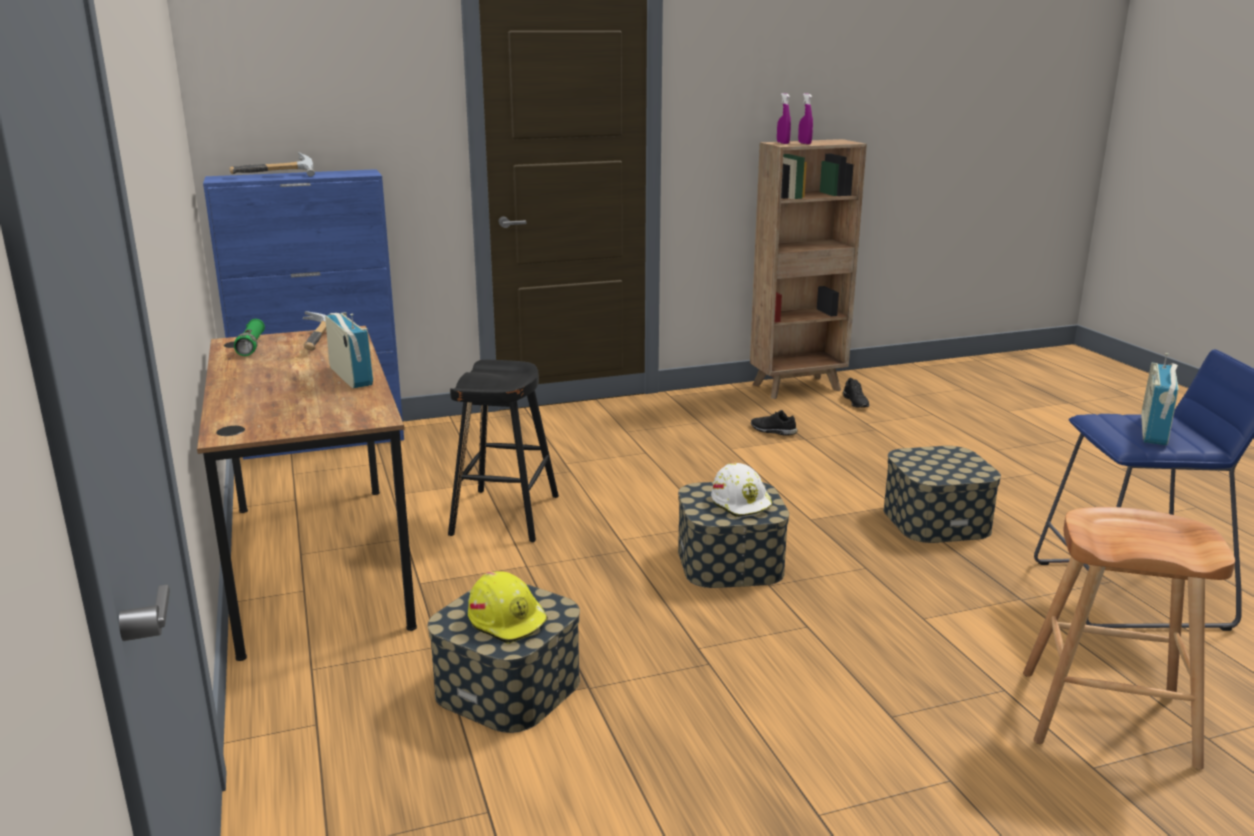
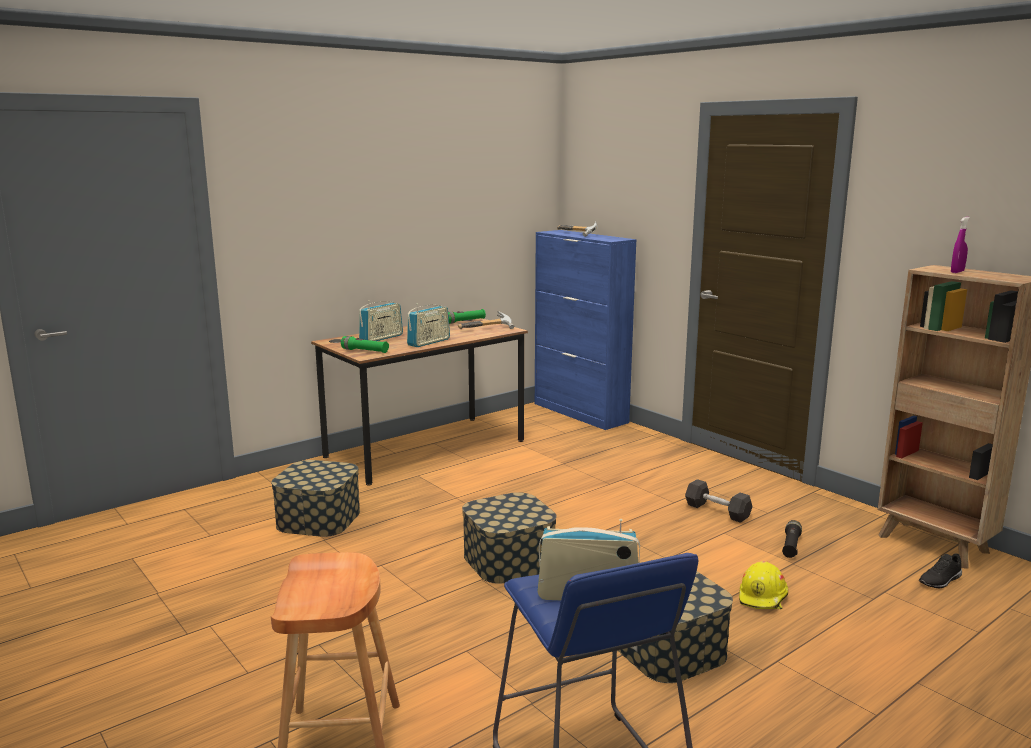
camera: 70 degrees right, 5 degrees down
black stool [448,360,559,542] -> none
yellow hard hat [468,571,548,644] -> yellow hard hat moved to [739,561,788,609]
white hard hat [711,462,773,518] -> none
black shoe [751,410,797,436] -> black flashlight [782,520,802,558]
purple spray bottle [777,93,791,144] -> none
none -> green flashlight [341,336,389,353]
none -> radio [359,300,403,341]
none -> grey dumbbell [685,479,752,523]

